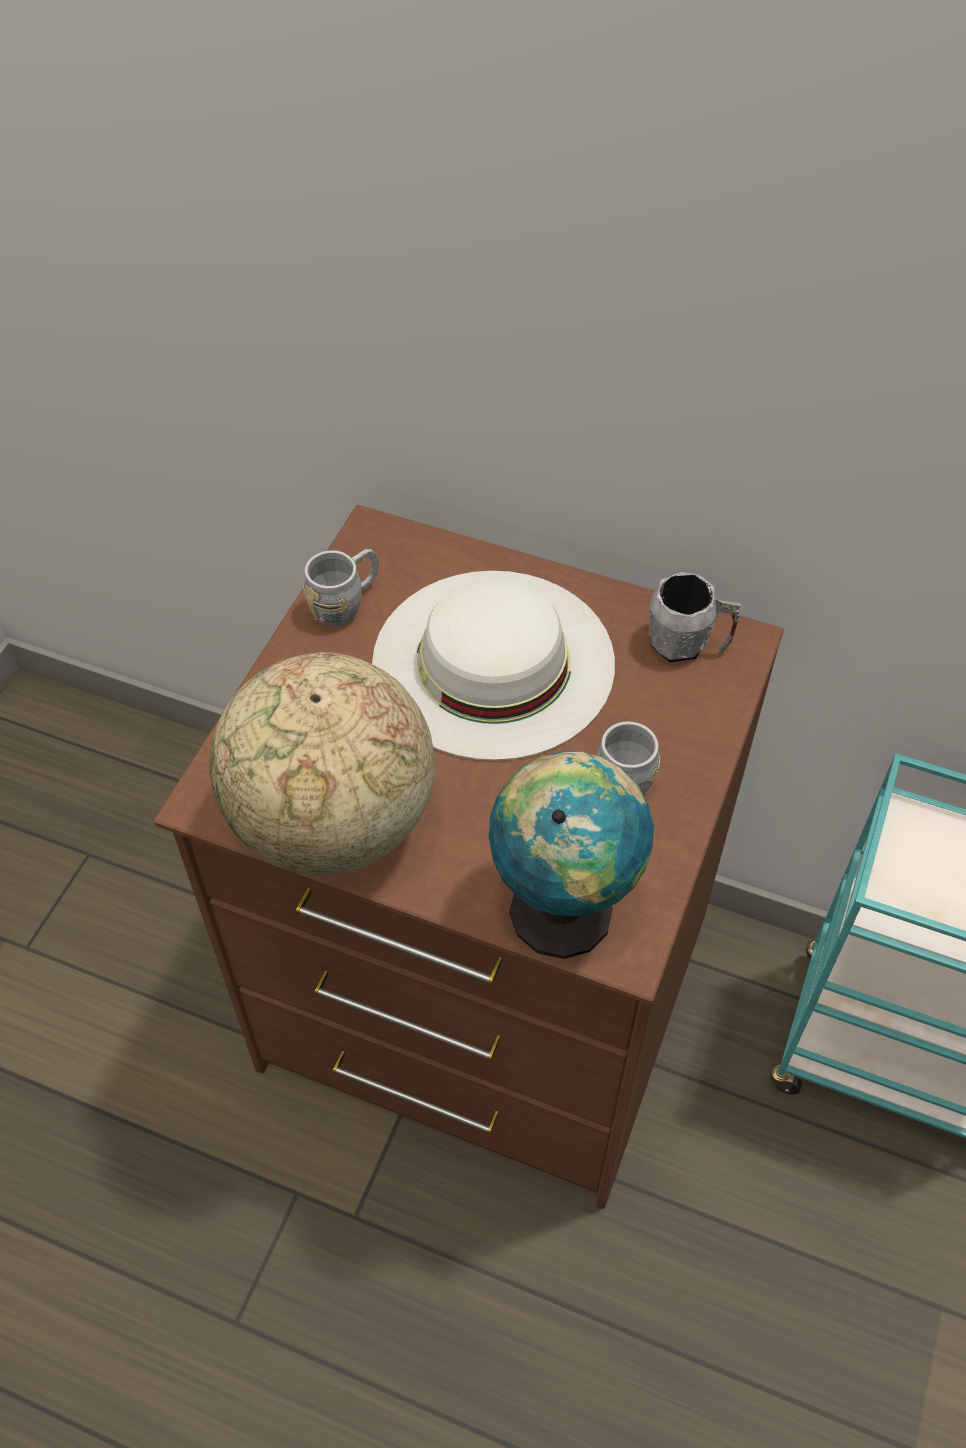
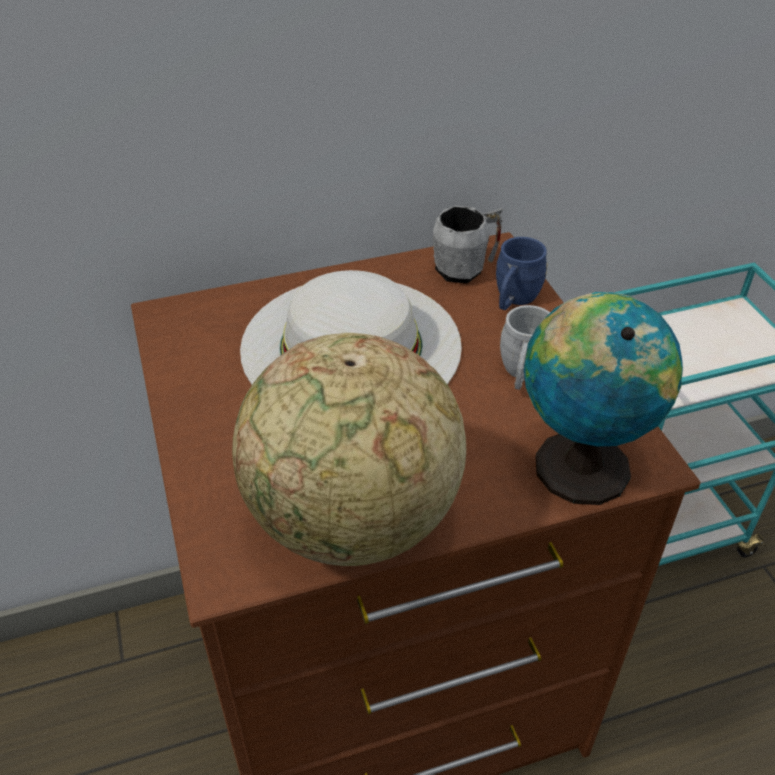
camera: 40 degrees left, 10 degrees down
grey mug [303,549,379,627] -> none
none -> blue mug [496,237,548,310]

